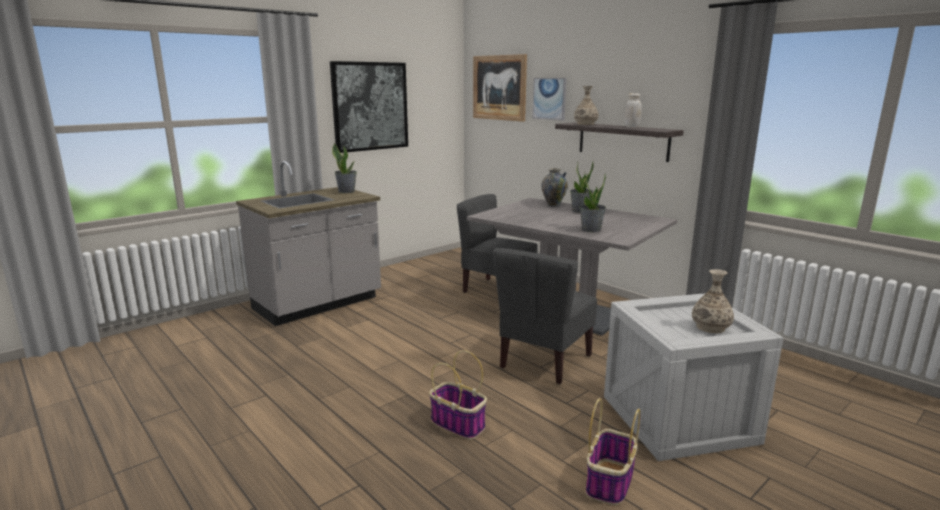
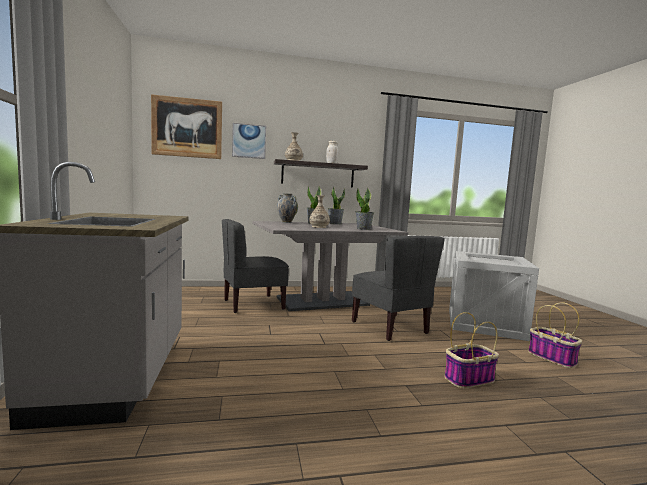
camera: 60 degrees left, 10 degrees down
picture [330,61,408,153] -> none
potted plant [332,143,357,193] -> potted plant moved to [328,188,345,224]
vase [692,269,734,333] -> vase moved to [309,195,330,228]

